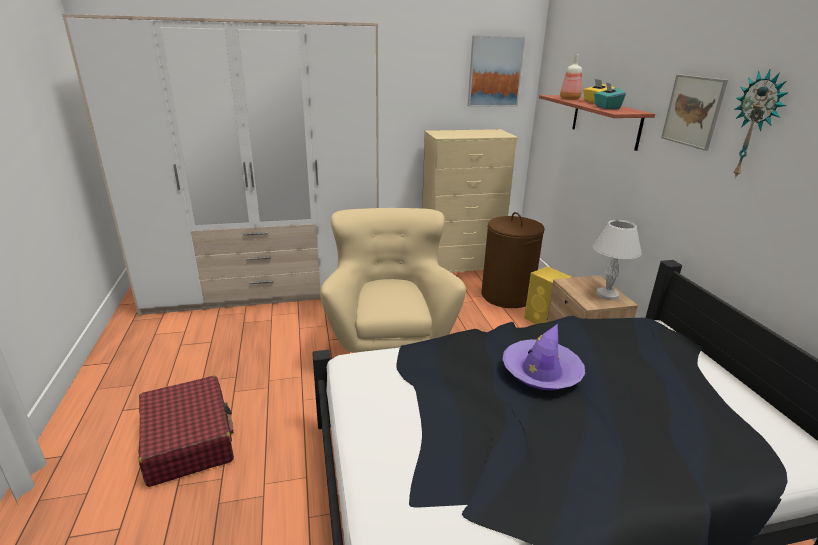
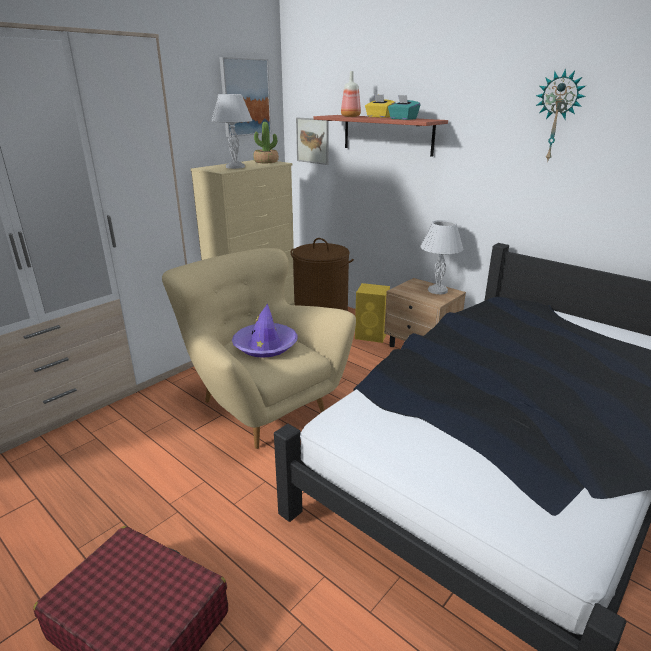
camera: 35 degrees left, 0 degrees up
purple hat [502,324,585,391] -> purple hat moved to [232,303,298,358]
picture [661,74,728,151] -> picture moved to [296,118,328,165]
none -> white table lamp [211,94,252,169]
none -> potted plant [253,122,279,163]

